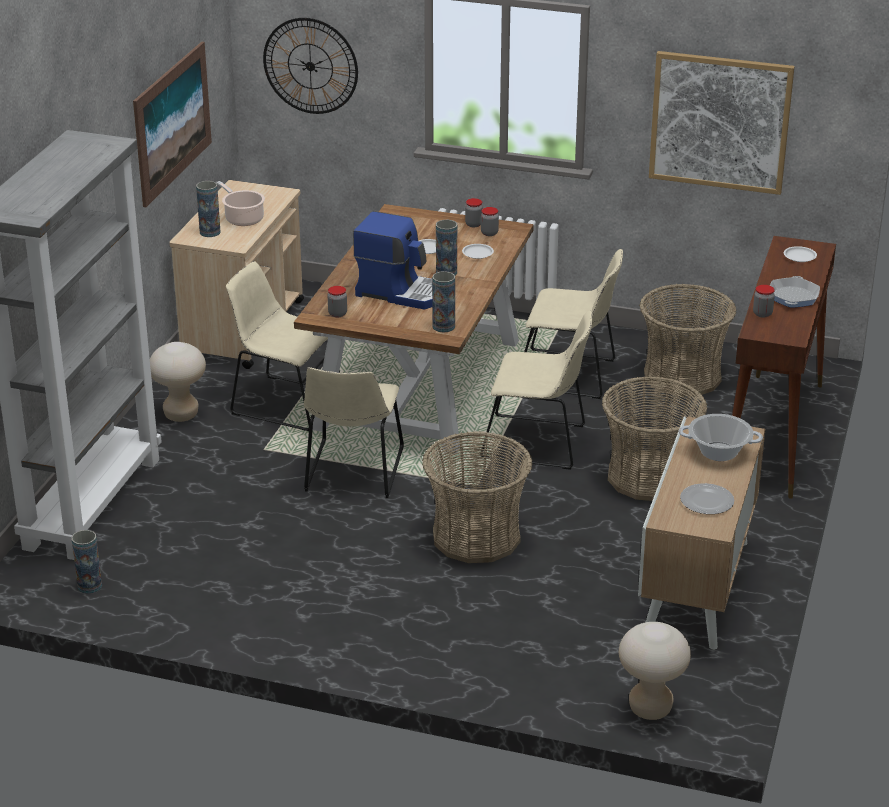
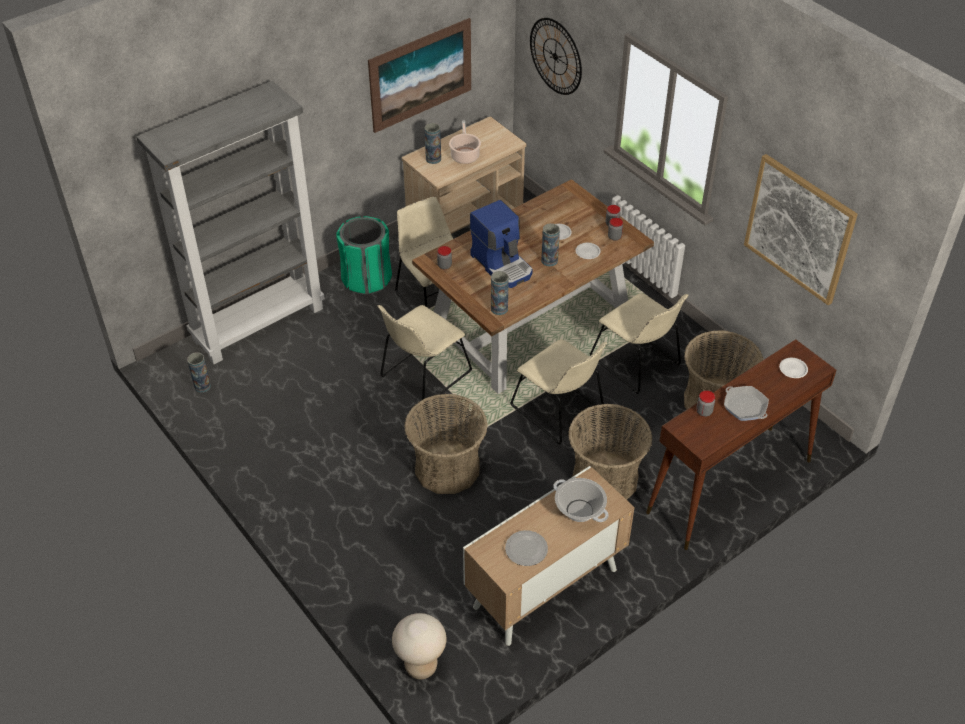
camera: 35 degrees right, 15 degrees up
beige stool [150,342,206,422] -> green trash can [336,216,392,294]
frying pan [770,276,820,308] -> frying pan turned 90 degrees counterclockwise [724,386,769,421]

